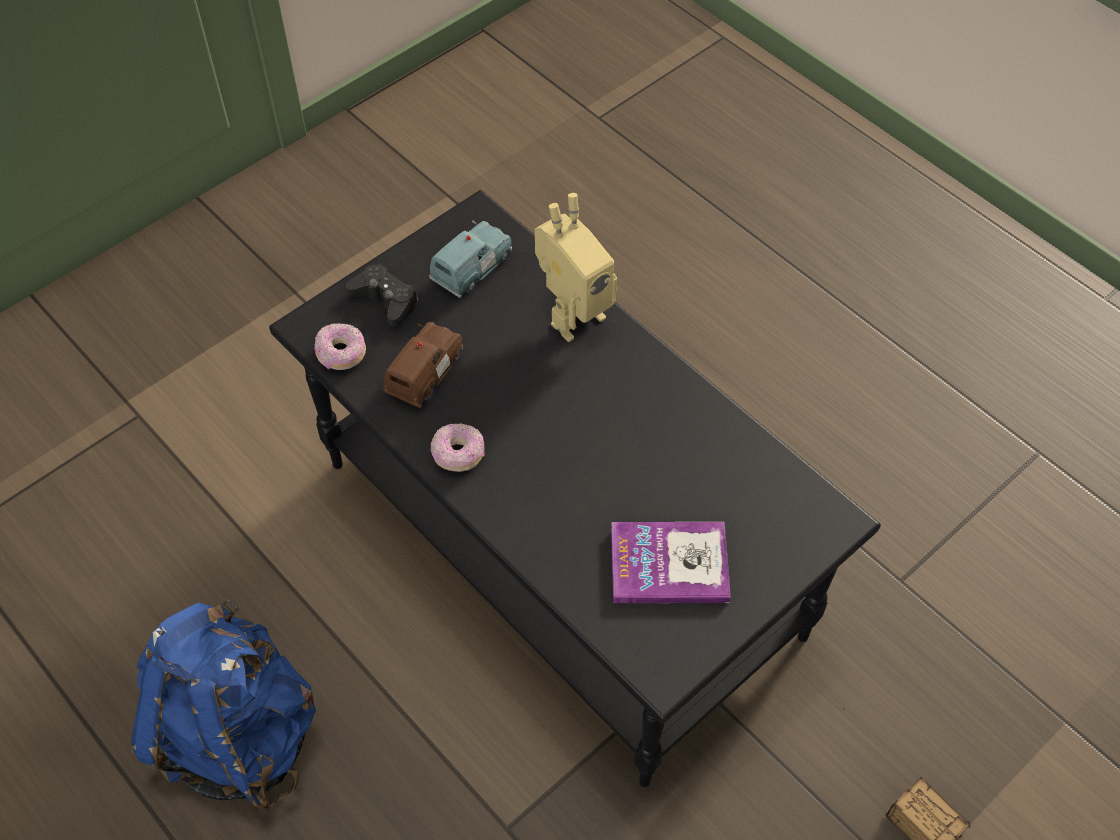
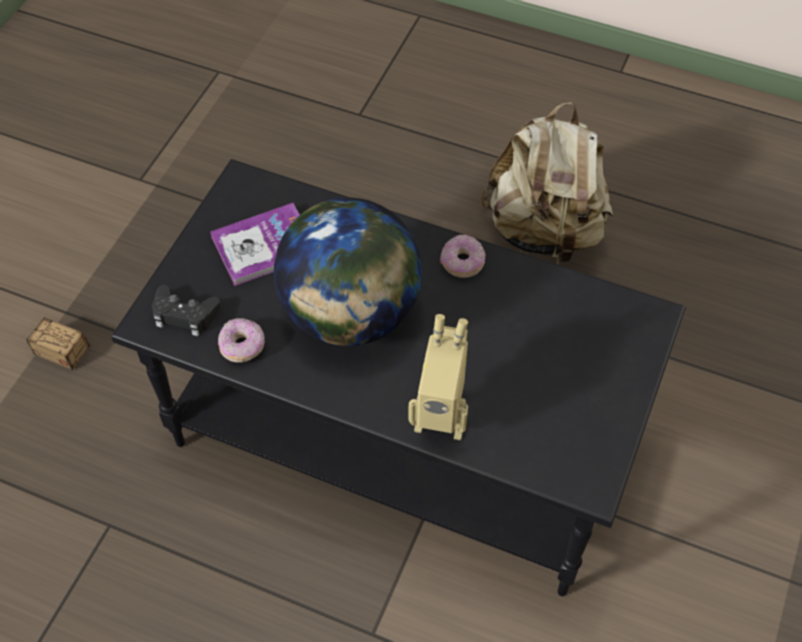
camera: 155 degrees right, 0 degrees up
blue backpack [131,599,316,811] -> beige backpack [480,102,613,265]
donut [314,323,366,370] -> donut moved to [218,318,265,363]
black game controller [346,264,418,327] -> black game controller moved to [152,285,221,336]
brown toy car [383,322,463,408] -> none
blue toy car [429,220,512,298] -> none
toy robot [535,193,617,342] -> toy robot turned 105 degrees counterclockwise [408,314,468,440]
none -> globe [274,197,422,346]

